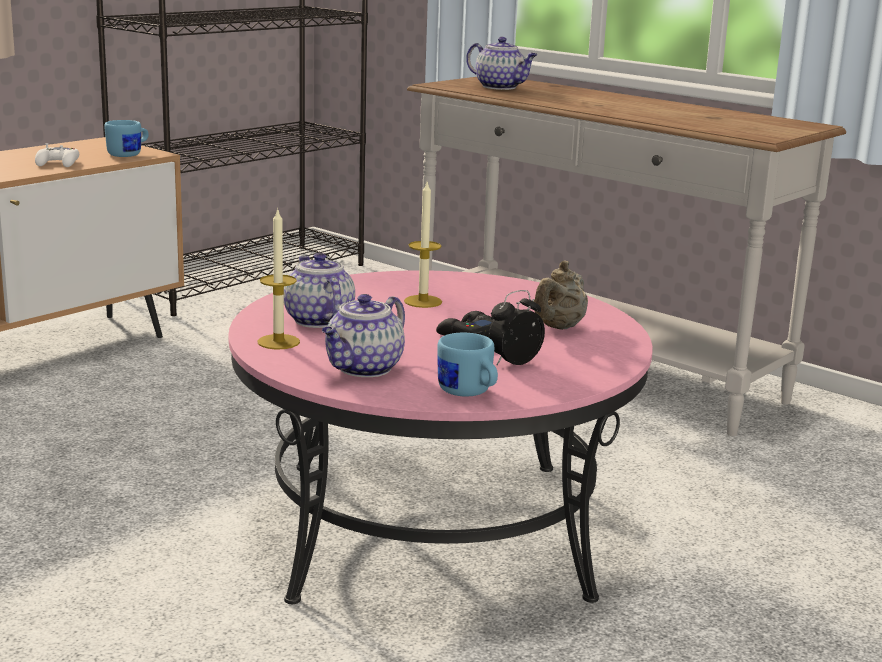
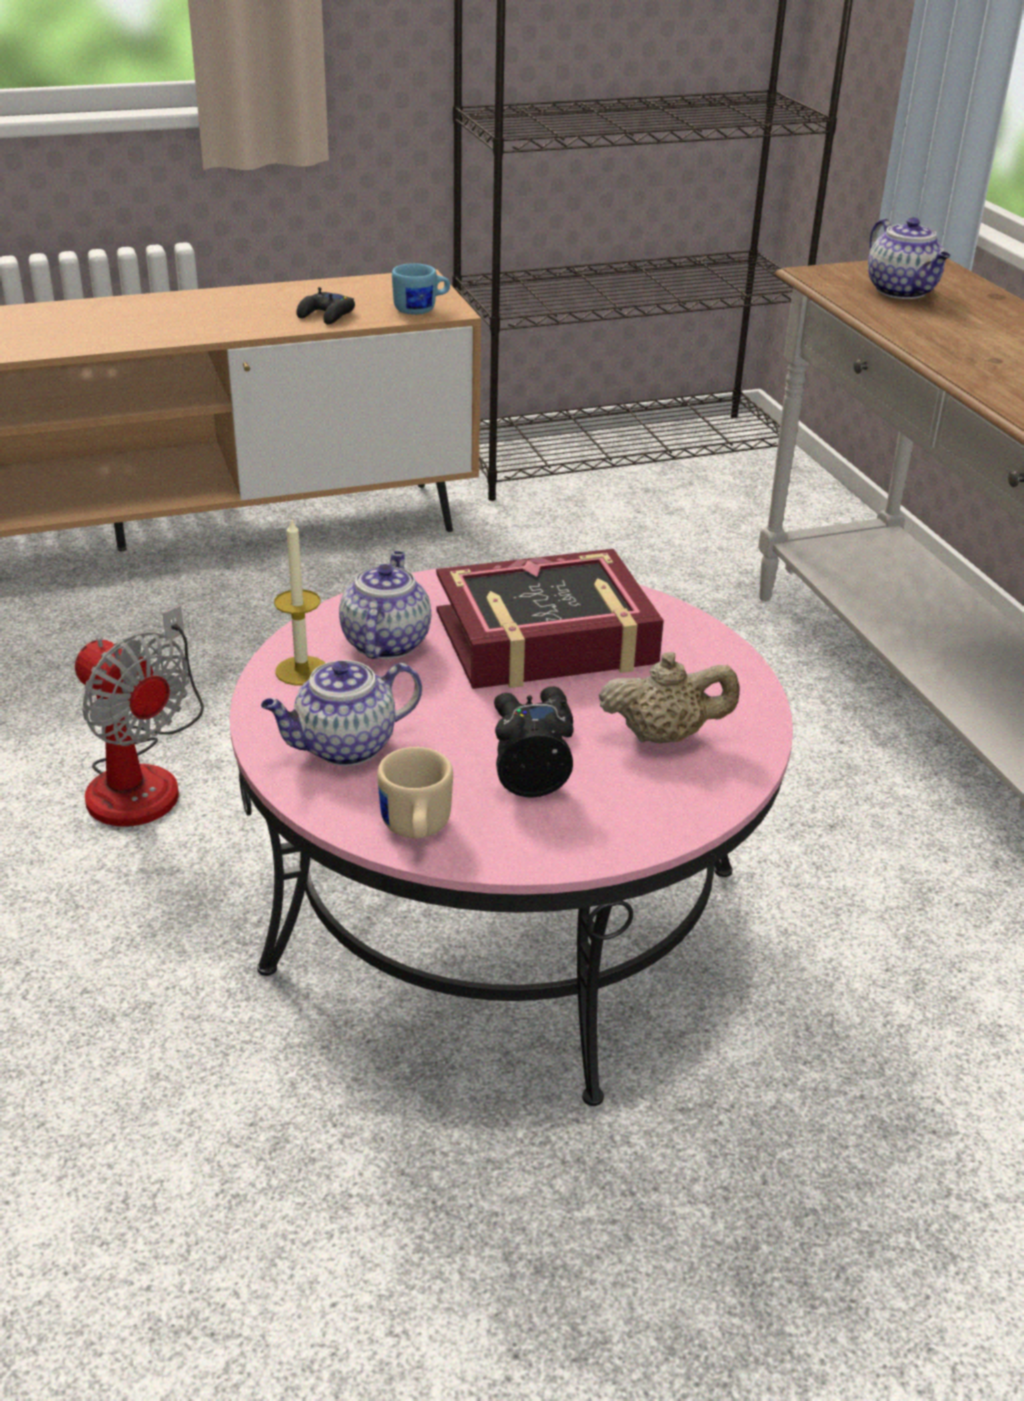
camera: 30 degrees right, 15 degrees up
white game controller [35,143,79,167] -> black game controller [297,287,355,325]
candle [404,182,442,308] -> book [436,549,664,689]
blue mug [437,333,498,397] -> beige mug [377,747,453,838]
beige teapot [533,260,588,330] -> beige teapot turned 150 degrees counterclockwise [599,652,740,743]
none -> fan [75,605,204,826]

